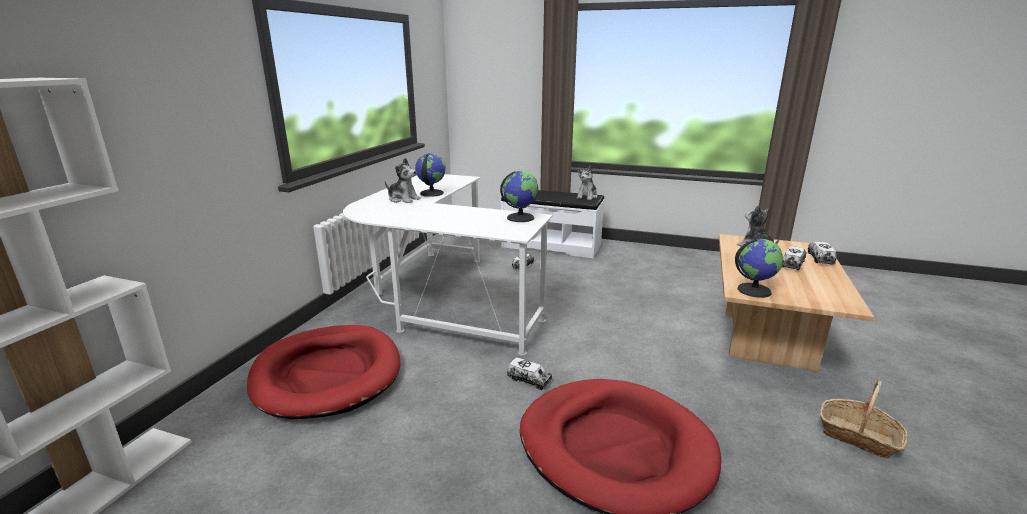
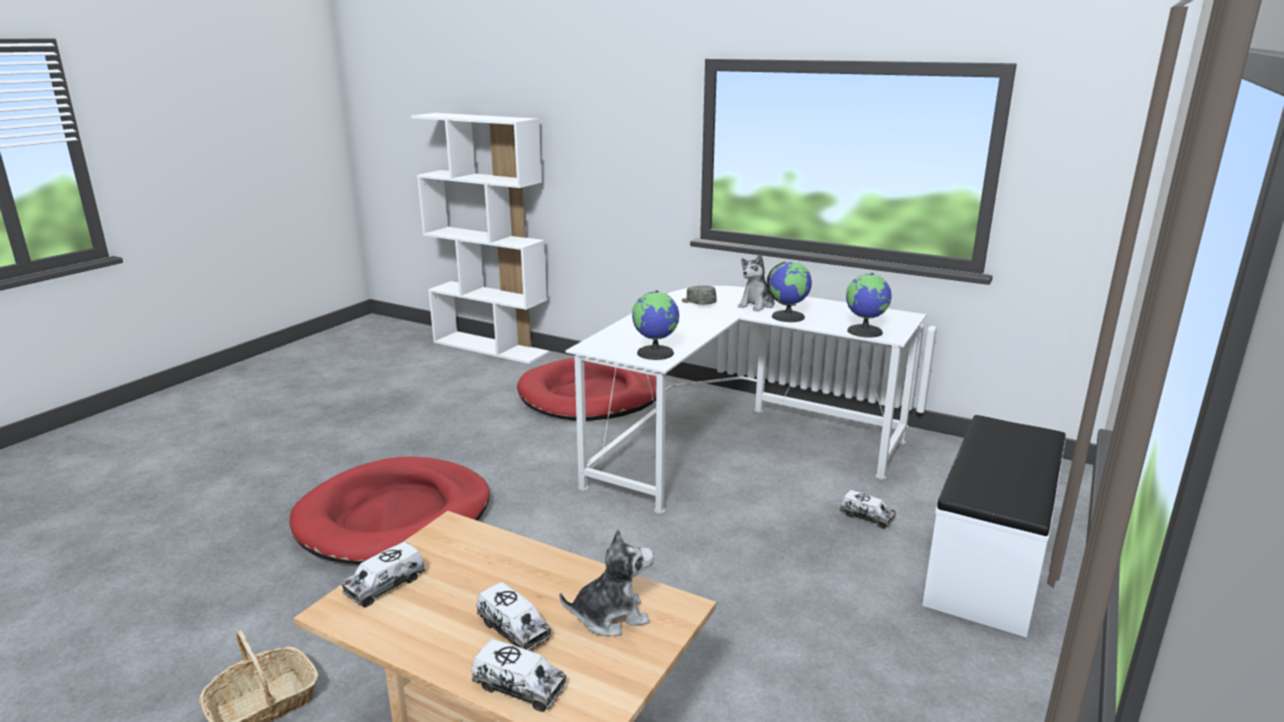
camera: 100 degrees right, 0 degrees up
toy truck [507,357,552,390] -> toy truck moved to [342,542,425,608]
plush toy [577,166,598,200] -> none
globe [735,239,783,298] -> globe moved to [846,273,892,338]
none -> grey cap [682,286,717,305]

